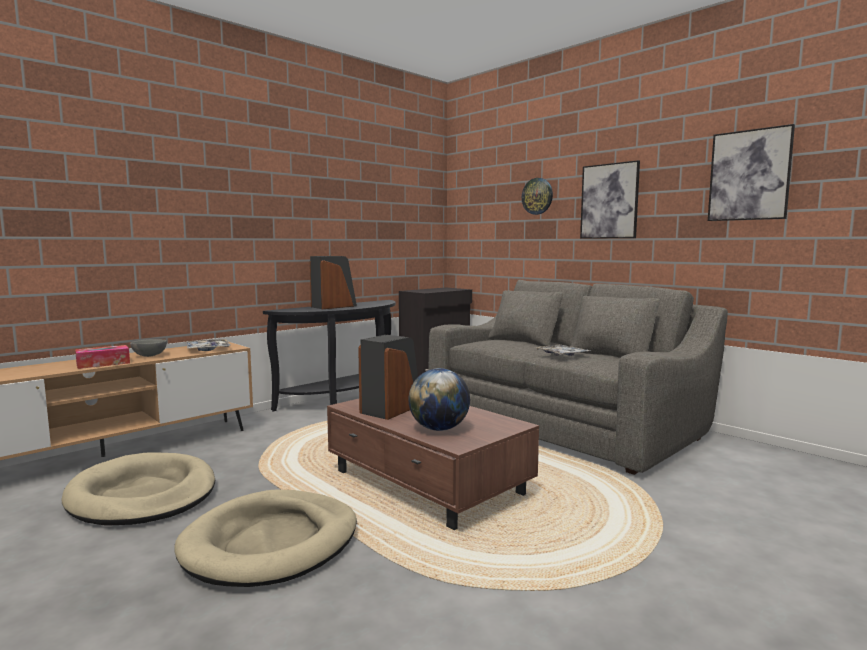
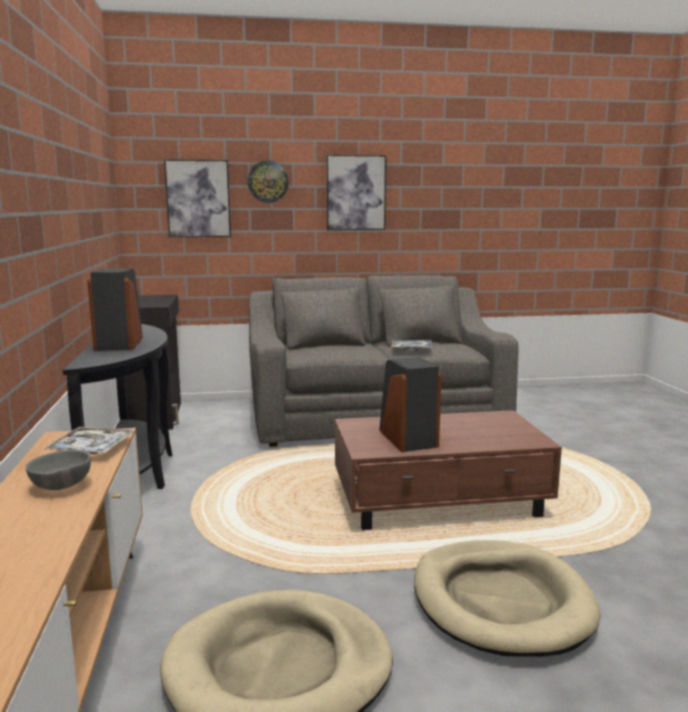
camera: 55 degrees left, 5 degrees up
tissue box [75,345,130,369] -> none
globe [408,368,470,431] -> none
picture [708,124,795,221] -> picture moved to [164,159,231,237]

